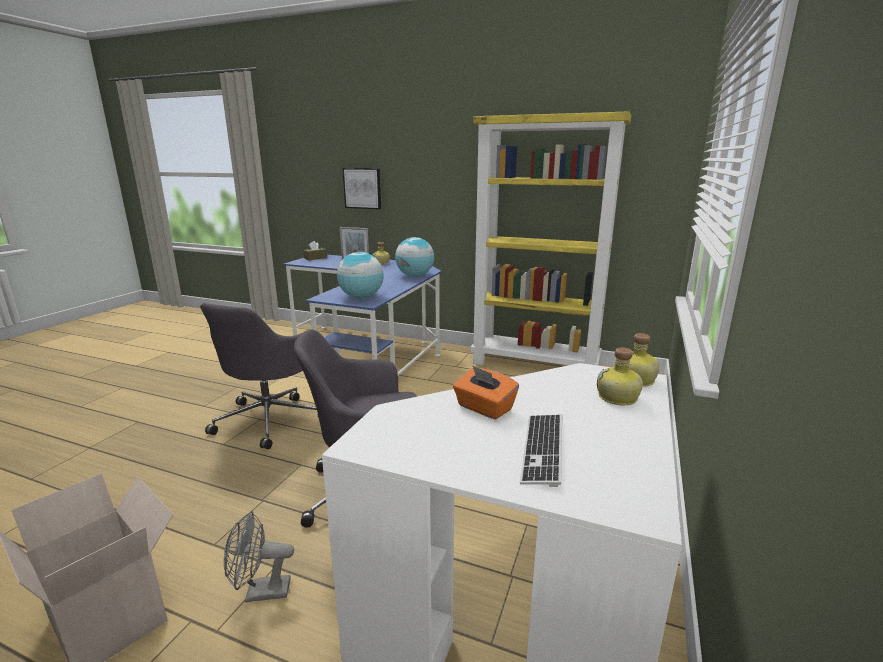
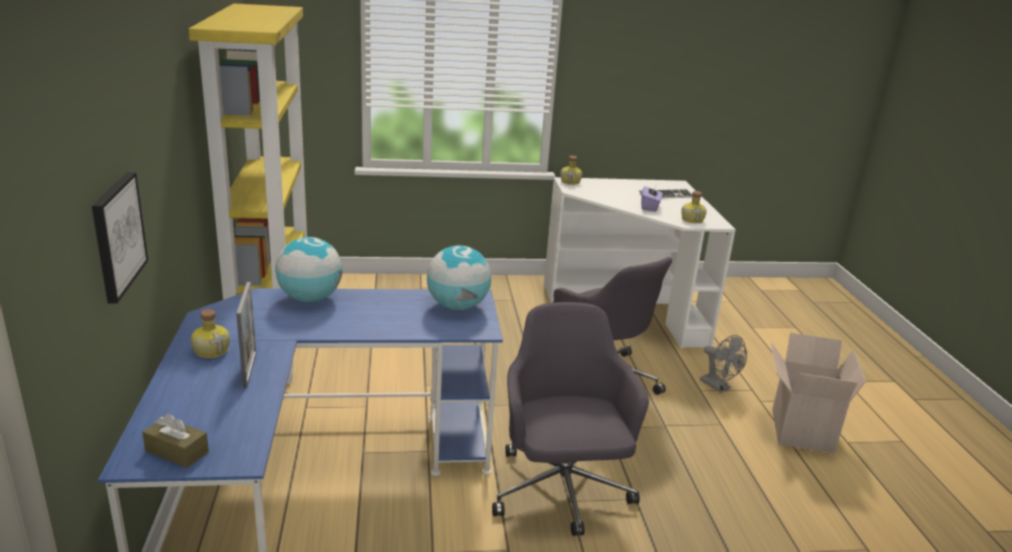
camera: 120 degrees left, 5 degrees up
grey office chair [200,303,319,449] -> grey office chair turned 90 degrees counterclockwise [492,302,649,536]
orange tissue box [453,365,519,420] -> purple tissue box [641,183,662,211]
bottle [597,348,643,405] -> bottle moved to [682,191,707,223]

